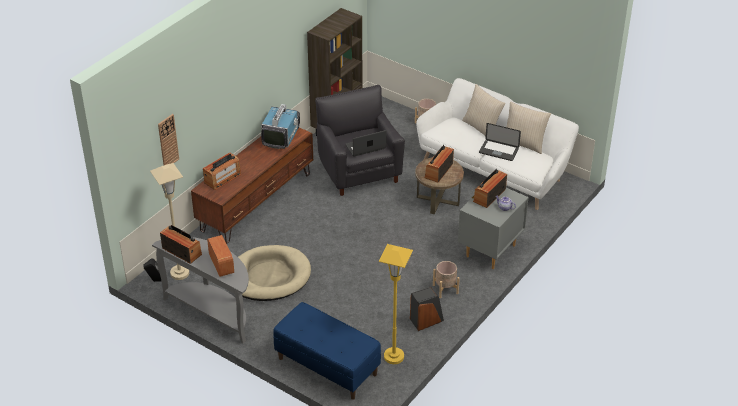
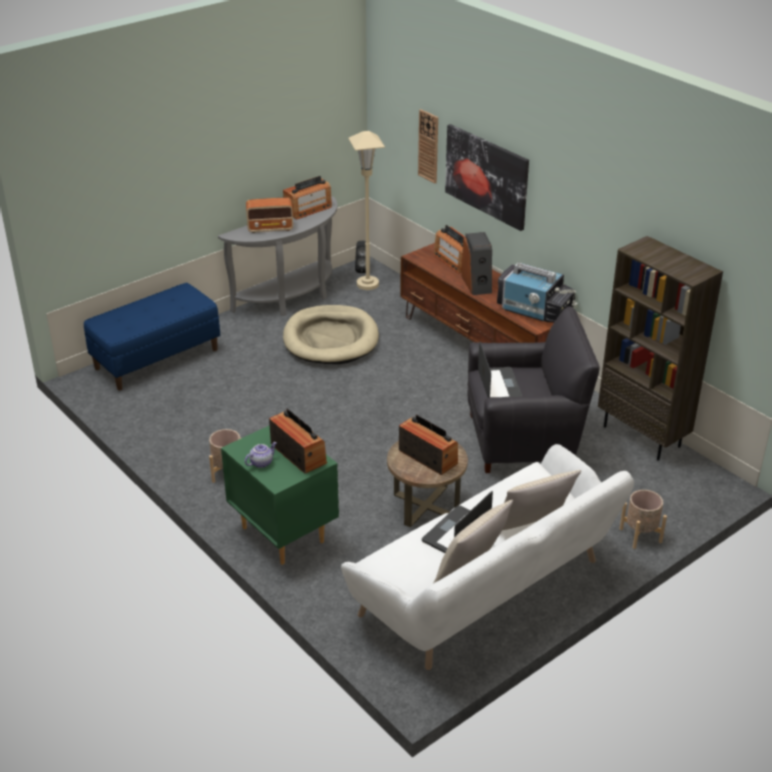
camera: 105 degrees right, 5 degrees down
yellow floor lamp [379,244,413,364] -> none
speaker [410,287,444,331] -> speaker moved to [462,232,492,295]
grey nightstand [458,188,528,269] -> green nightstand [221,425,339,565]
none -> picture [445,124,529,231]

